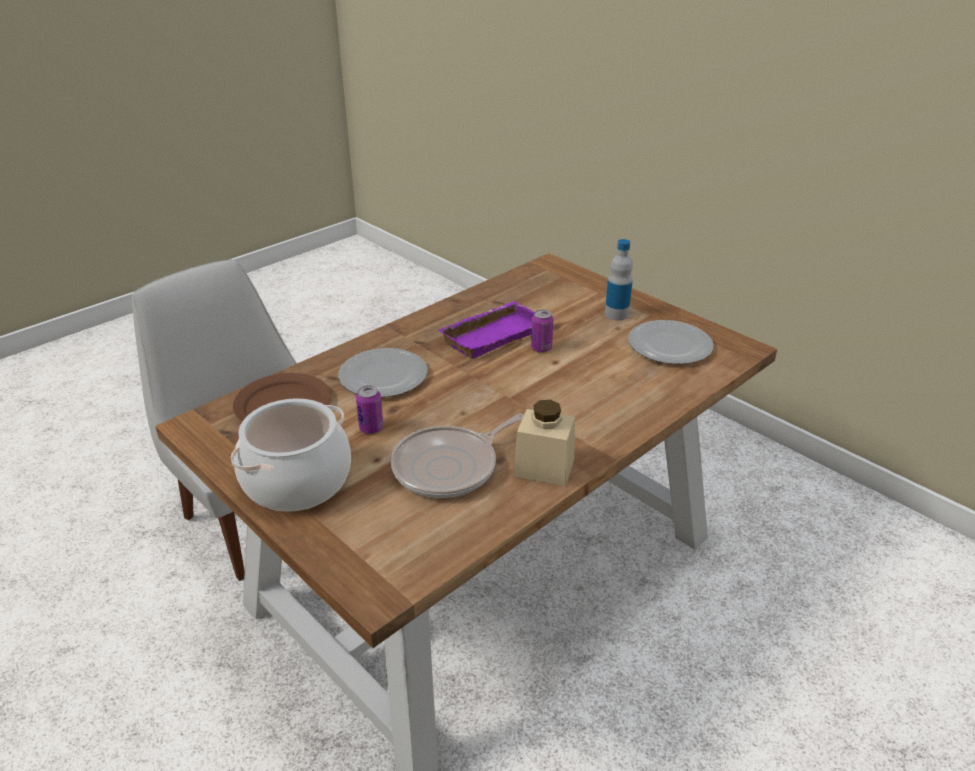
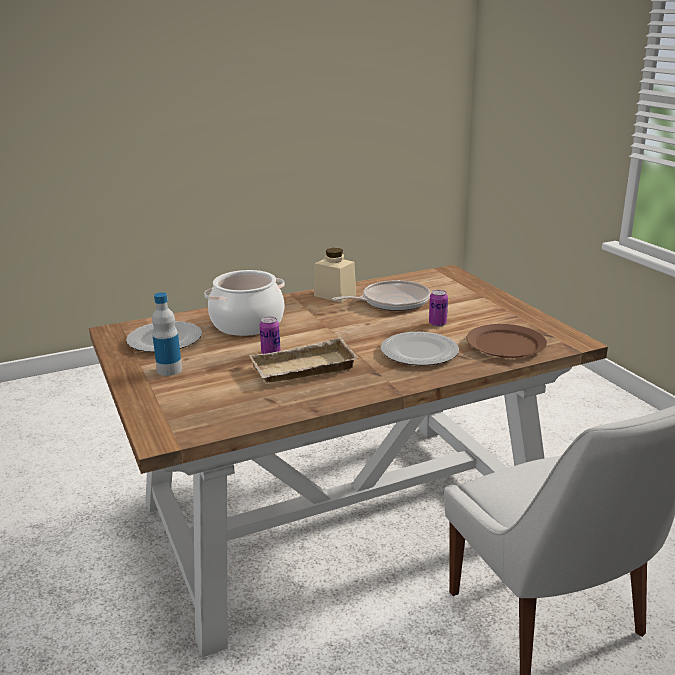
camera: 160 degrees left, 10 degrees down
cooking pot [231,398,351,512] -> cooking pot moved to [204,270,285,336]
purple tray [438,301,534,359] -> beige tray [249,337,359,383]

